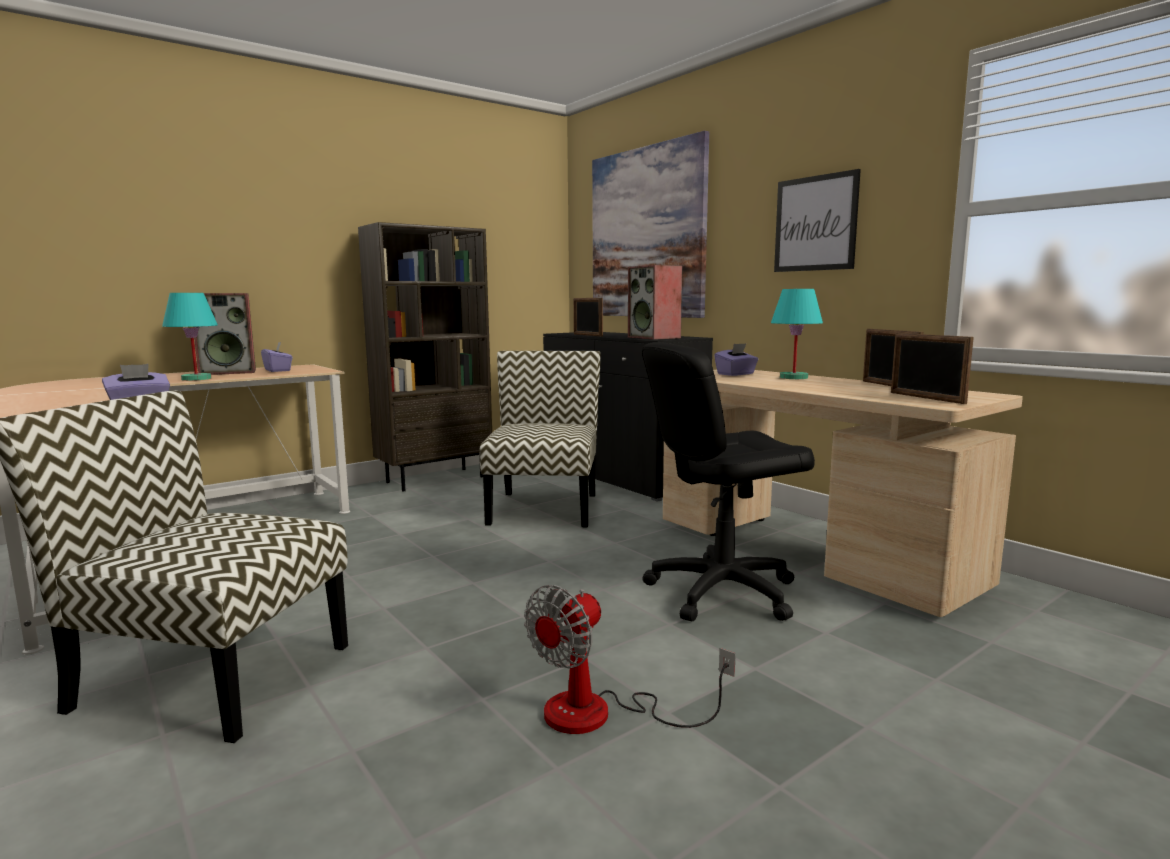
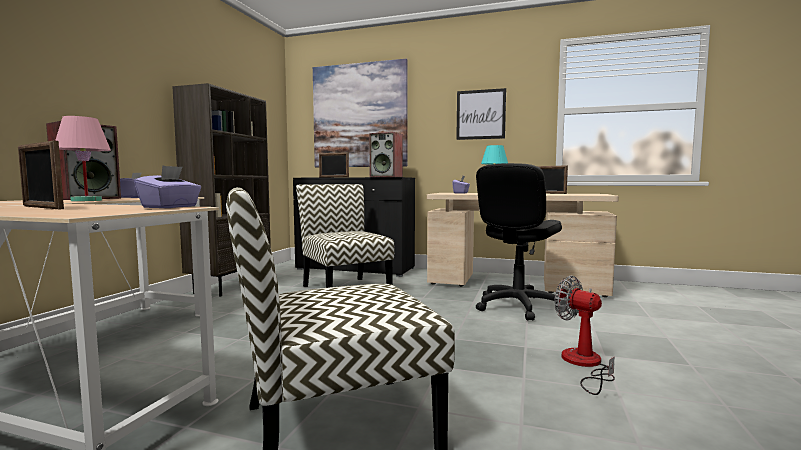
camera: 35 degrees left, 5 degrees down
turquoise table lamp [162,293,218,381] -> pink table lamp [55,116,111,201]
fan [524,585,736,734] -> fan turned 135 degrees clockwise [554,275,615,395]
picture frame [891,333,974,404] -> picture frame moved to [18,141,64,209]

